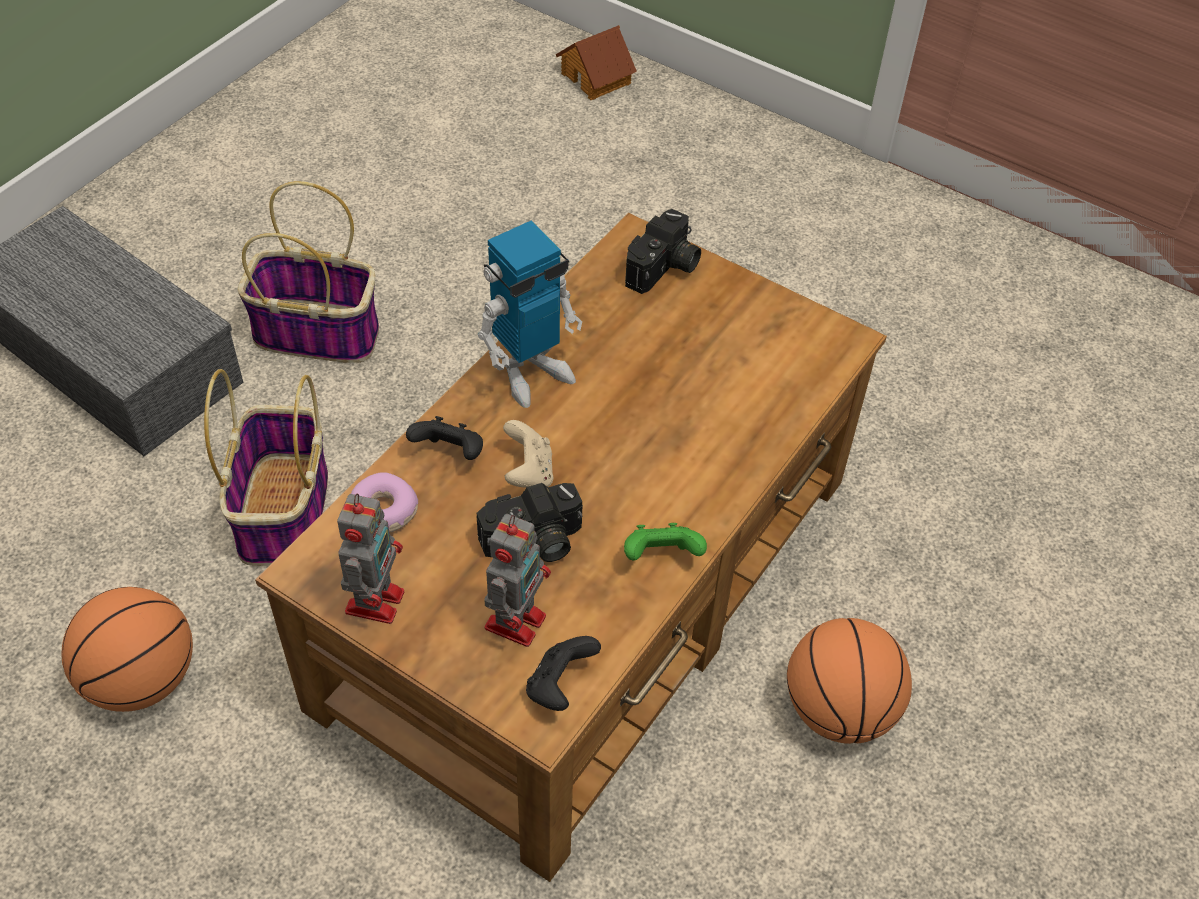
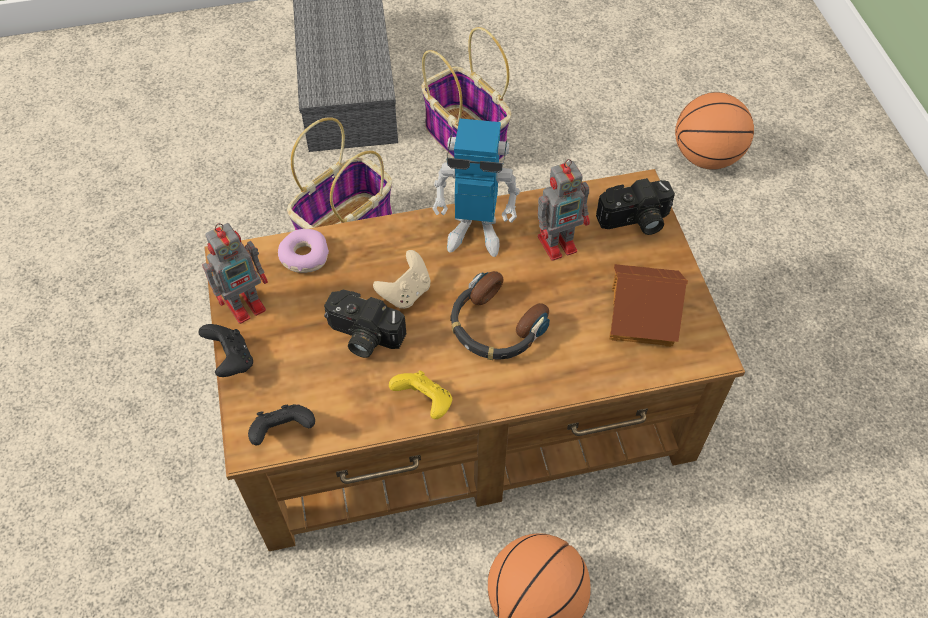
camera: 45 degrees right, 5 degrees up
basketball [62,587,193,712] -> basketball moved to [675,92,754,170]
black game controller [406,416,483,460] -> black game controller moved to [198,324,253,377]
toy robot [484,514,551,647] -> toy robot moved to [538,159,590,261]
toy house [556,25,637,100] -> toy house moved to [609,264,688,347]
green game controller [624,523,707,561] -> yellow game controller [389,371,452,419]
none -> headphones [451,271,550,360]

